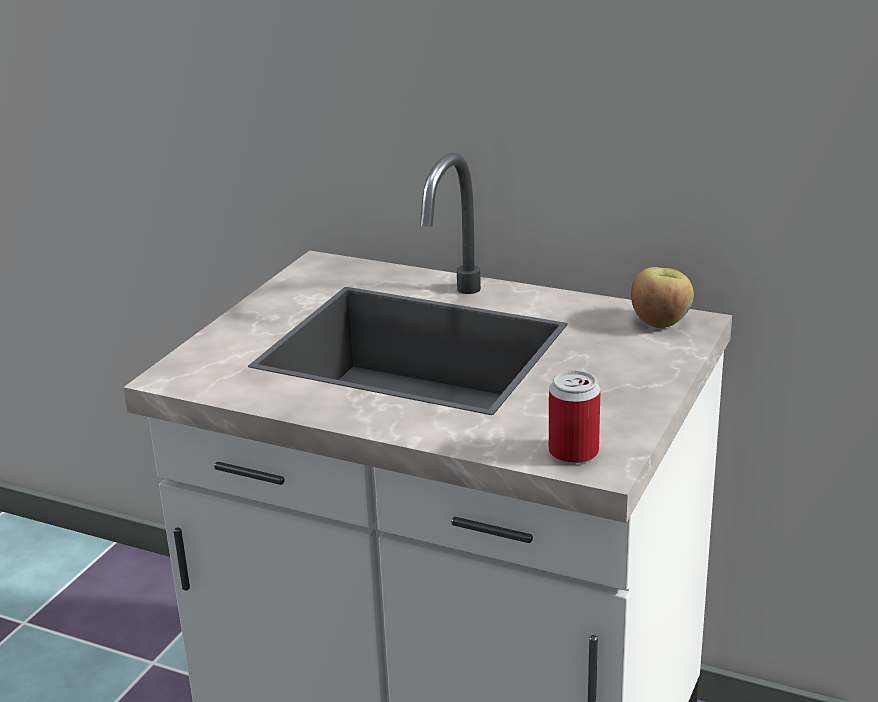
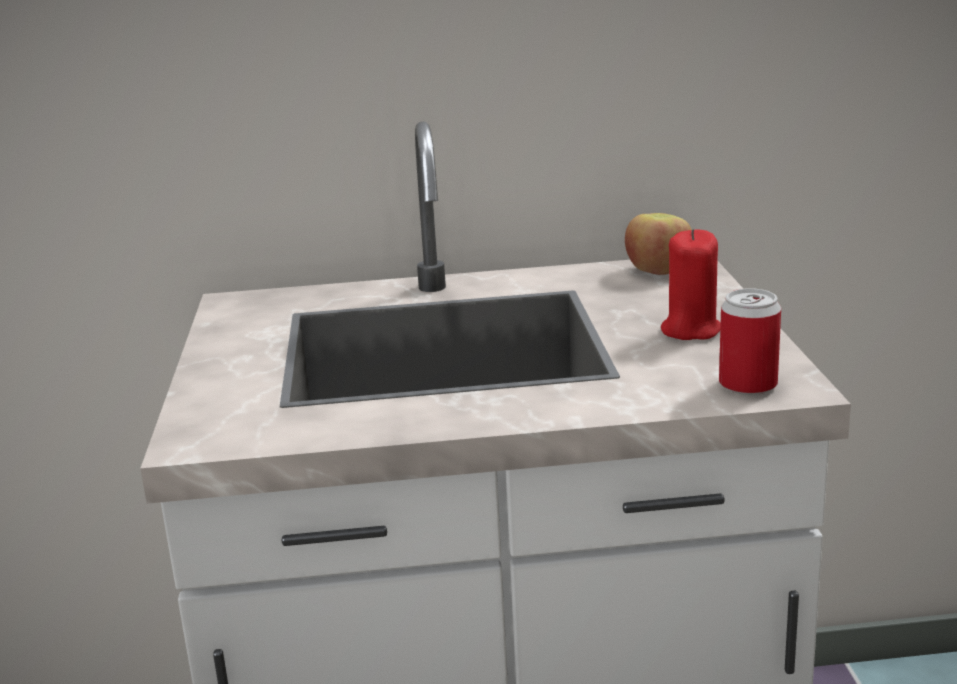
camera: 30 degrees left, 5 degrees down
none -> red candle [661,229,721,340]

